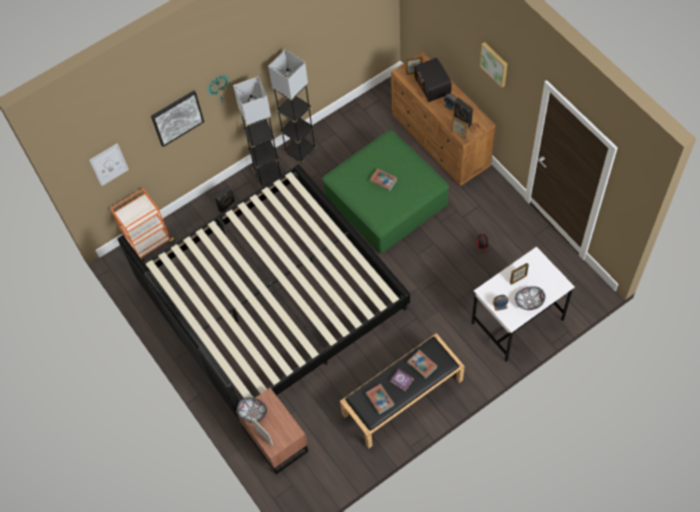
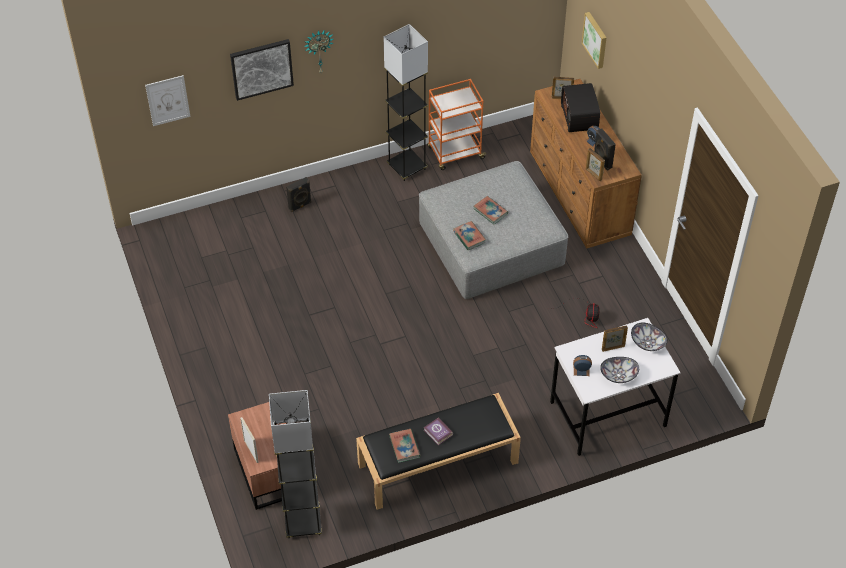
camera: 10 degrees right, 10 degrees down
orange cart [110,188,176,262] -> orange cart moved to [427,79,487,170]
bed [118,164,410,420] -> none
grey floor lamp [233,77,282,188] -> grey floor lamp moved to [269,390,322,539]
bowl [237,397,267,423] -> bowl moved to [631,323,668,351]
green ottoman [322,130,449,254] -> grey ottoman [419,161,568,299]
book [407,350,437,379] -> book moved to [453,221,486,250]
picture [480,42,507,88] -> picture moved to [582,12,606,69]

